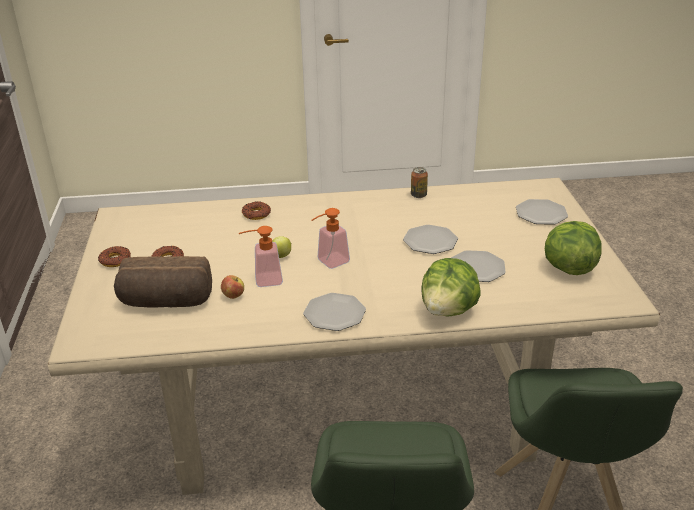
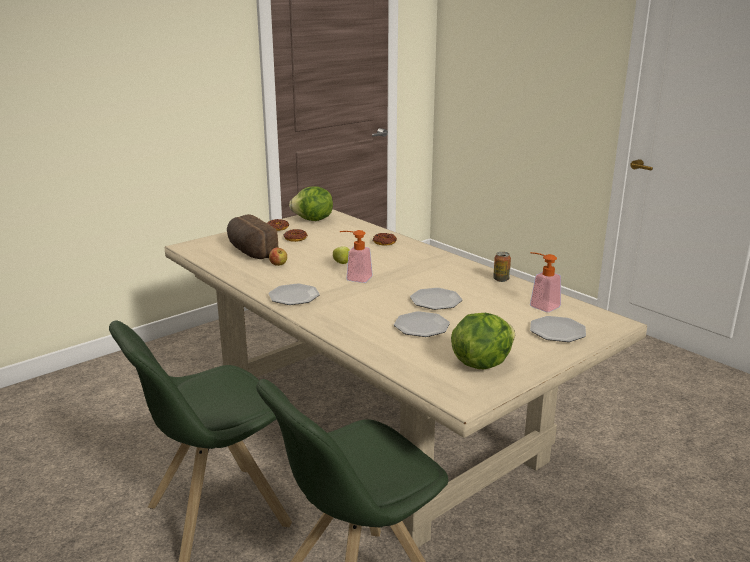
camera: 55 degrees right, 10 degrees down
soap dispenser [239,226,283,287] -> soap dispenser moved to [530,252,561,312]
lettuce [421,258,481,316] -> lettuce moved to [289,186,333,221]

